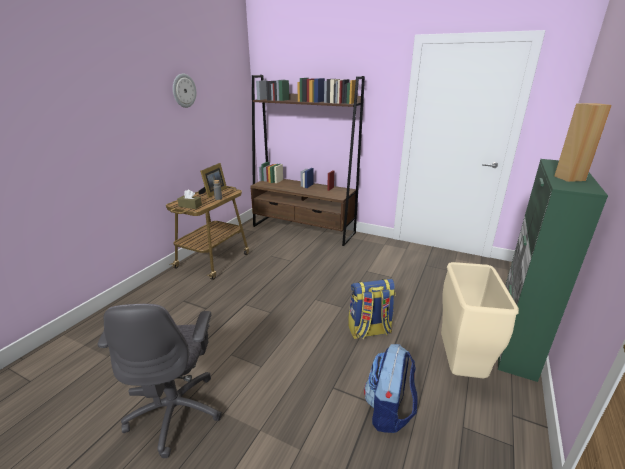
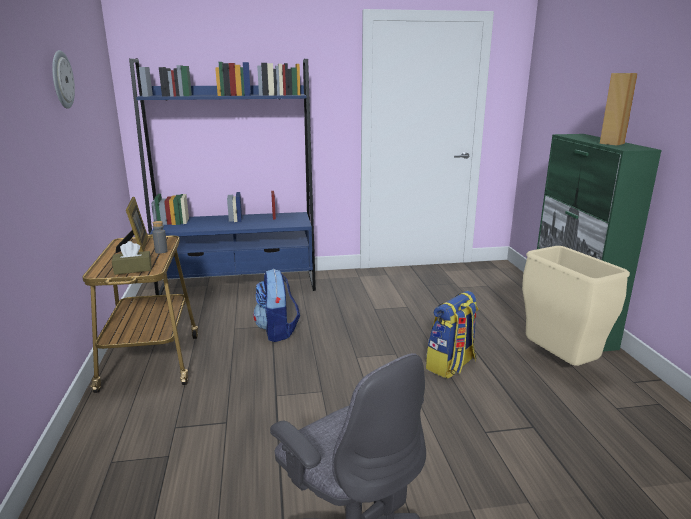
camera: 35 degrees left, 5 degrees down
brown bookcase [250,75,365,246] -> blue bookcase [129,58,316,295]
backpack [364,344,417,433] -> backpack moved to [253,269,300,342]

